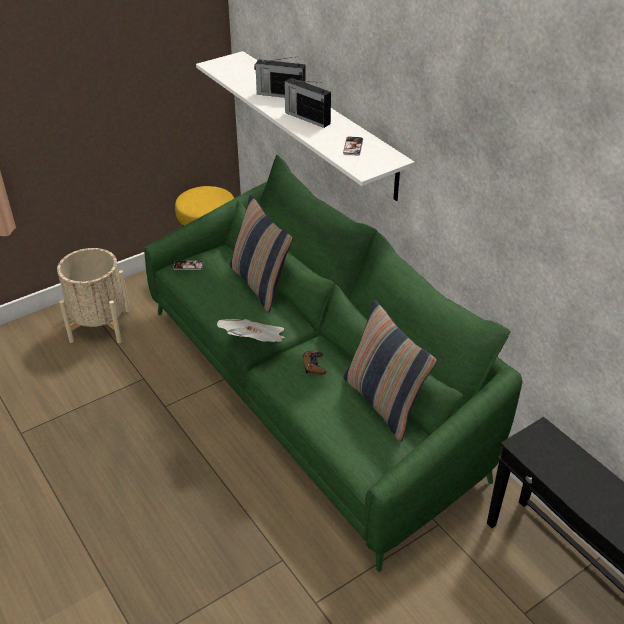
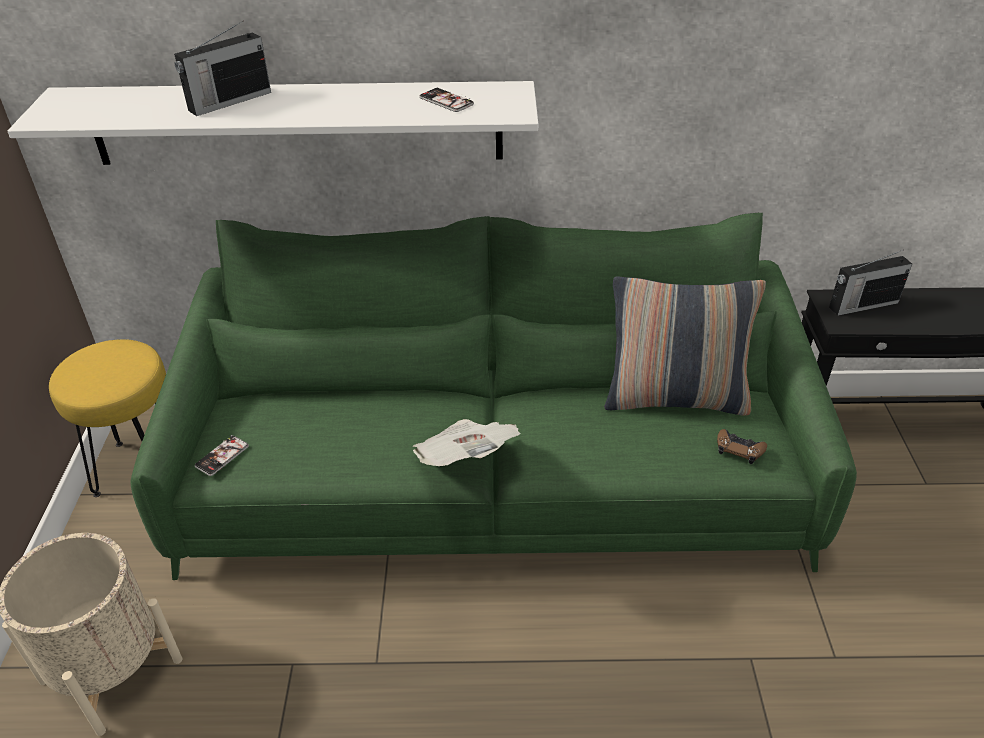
camera: 55 degrees left, 0 degrees up
pillow [230,195,293,312] -> none
radio [284,78,331,128] -> radio moved to [829,250,912,316]
brown game controller [303,351,326,375] -> brown game controller moved to [717,429,767,464]

